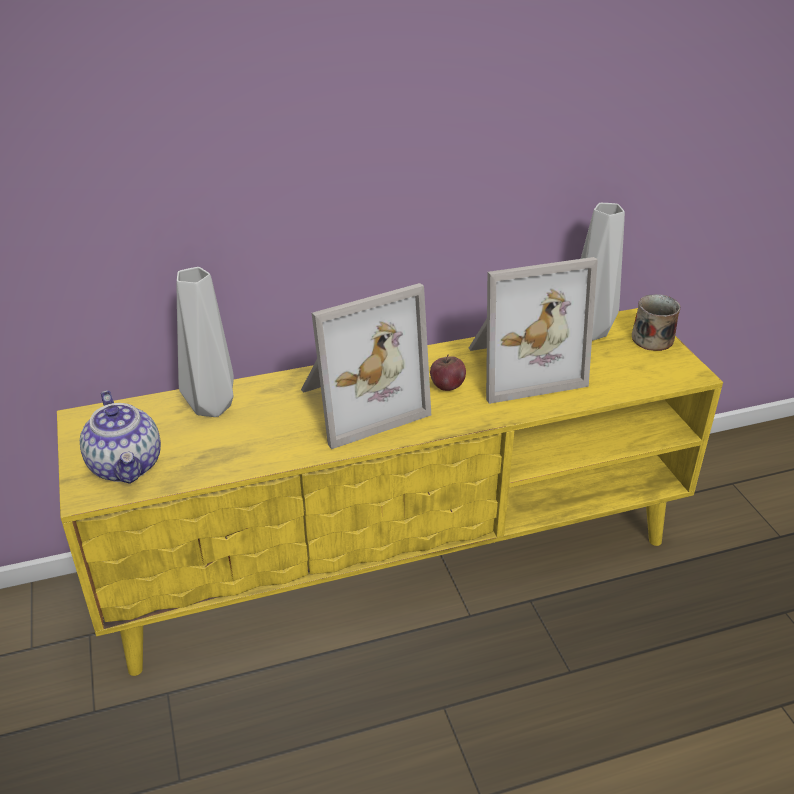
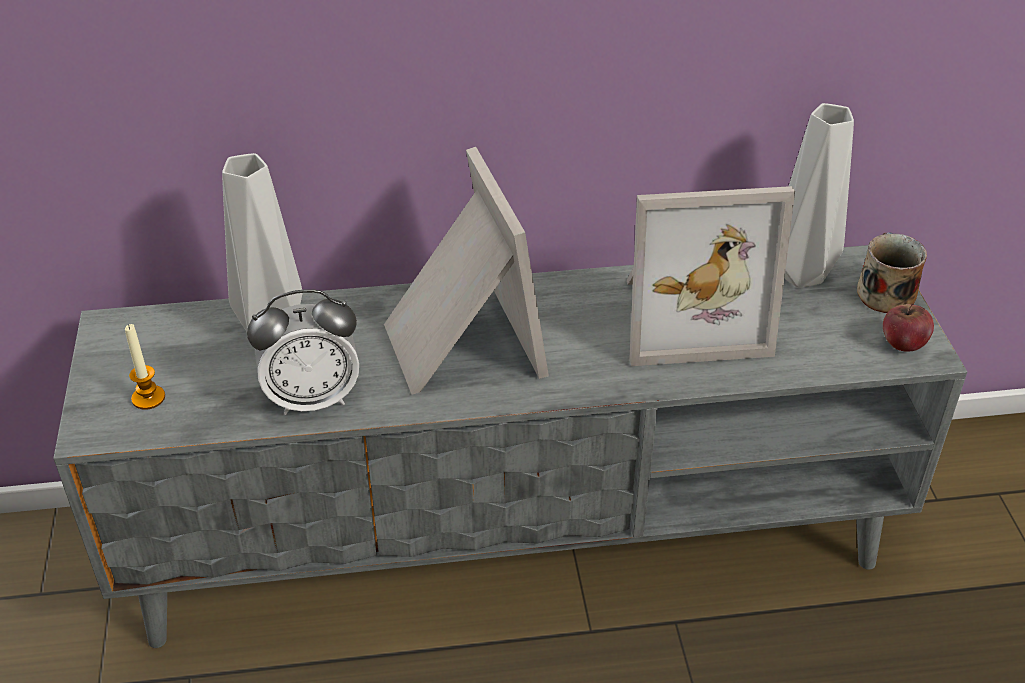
camera: 10 degrees right, 5 degrees up
yellow tv stand [57,308,723,676] -> grey tv stand [53,245,968,648]
teapot [80,391,161,484] -> candle [125,324,165,410]
picture frame [301,283,431,449] -> picture frame turned 90 degrees counterclockwise [384,147,549,395]
apple [430,355,466,391] -> apple moved to [883,303,934,352]
none -> alarm clock [247,290,359,415]

